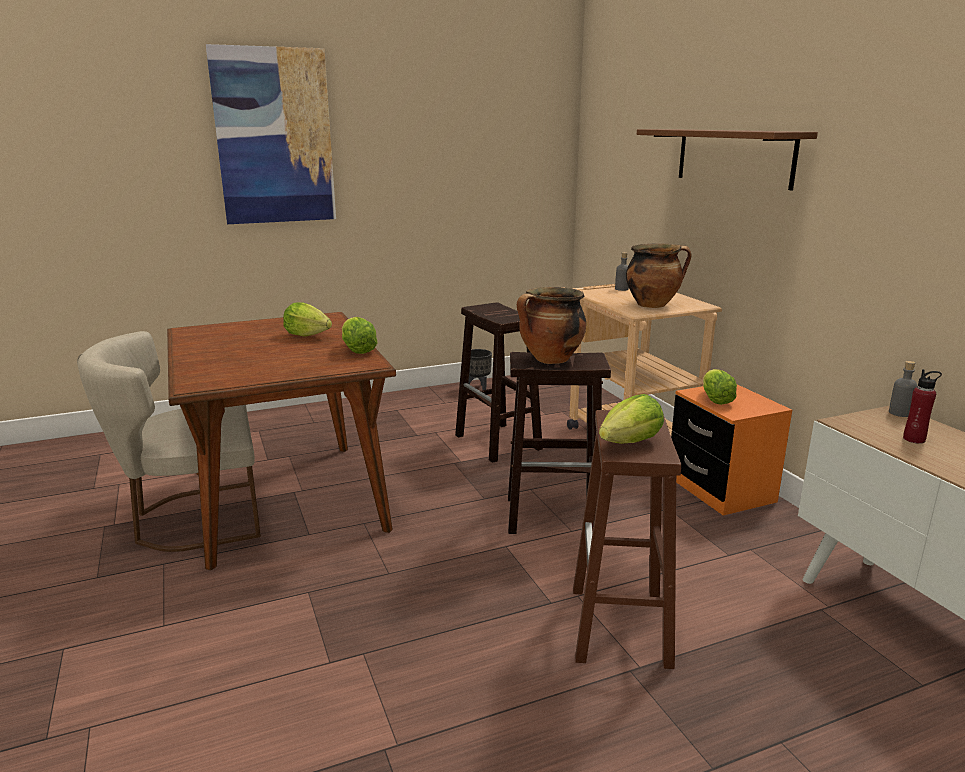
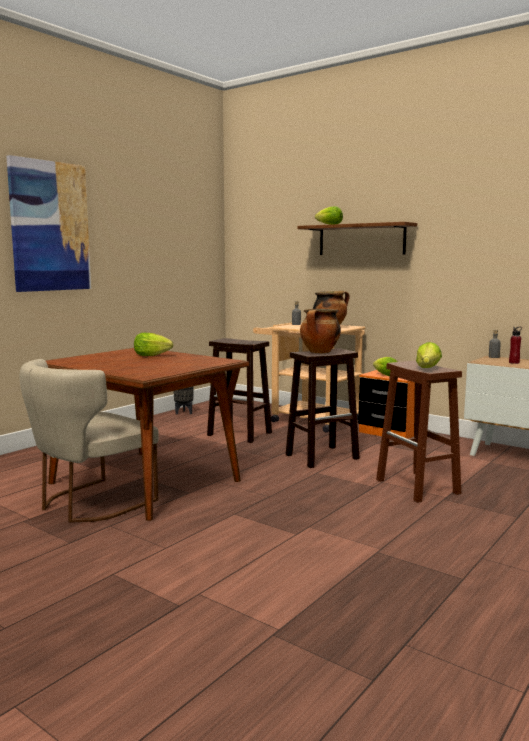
camera: 30 degrees left, 10 degrees down
lettuce [342,317,378,354] -> lettuce moved to [315,206,343,225]

